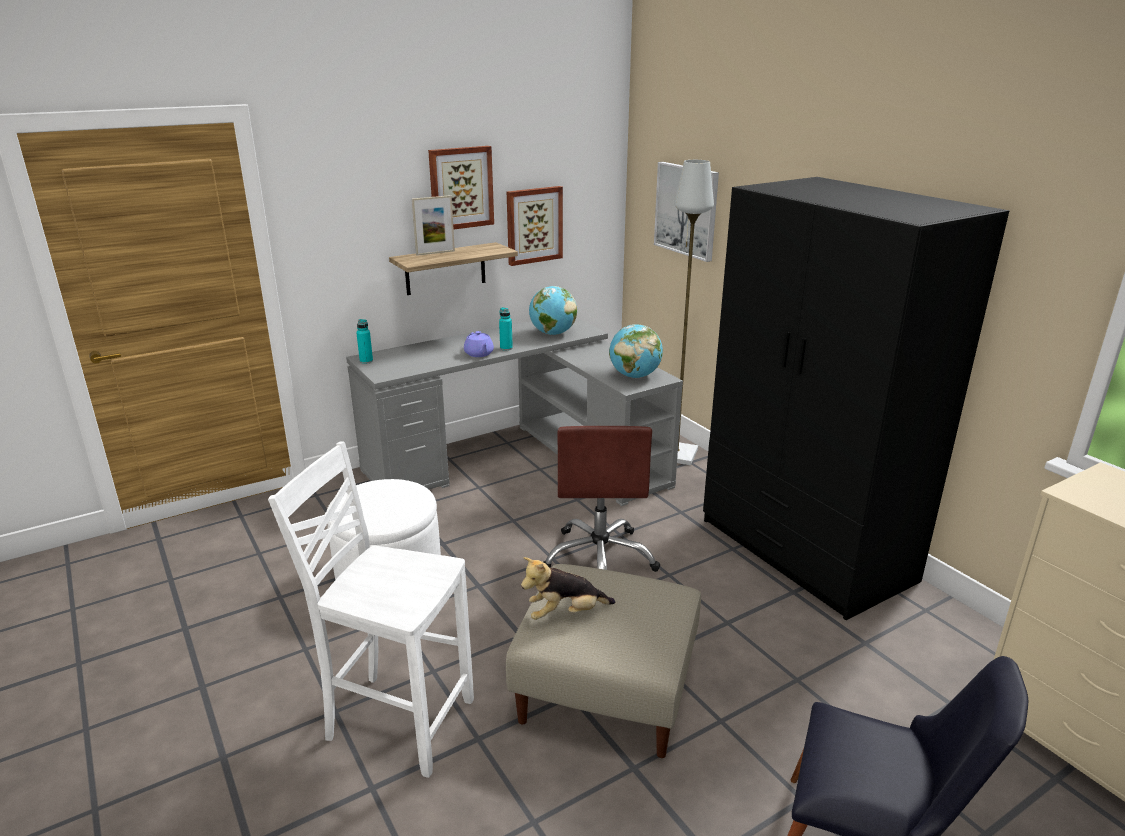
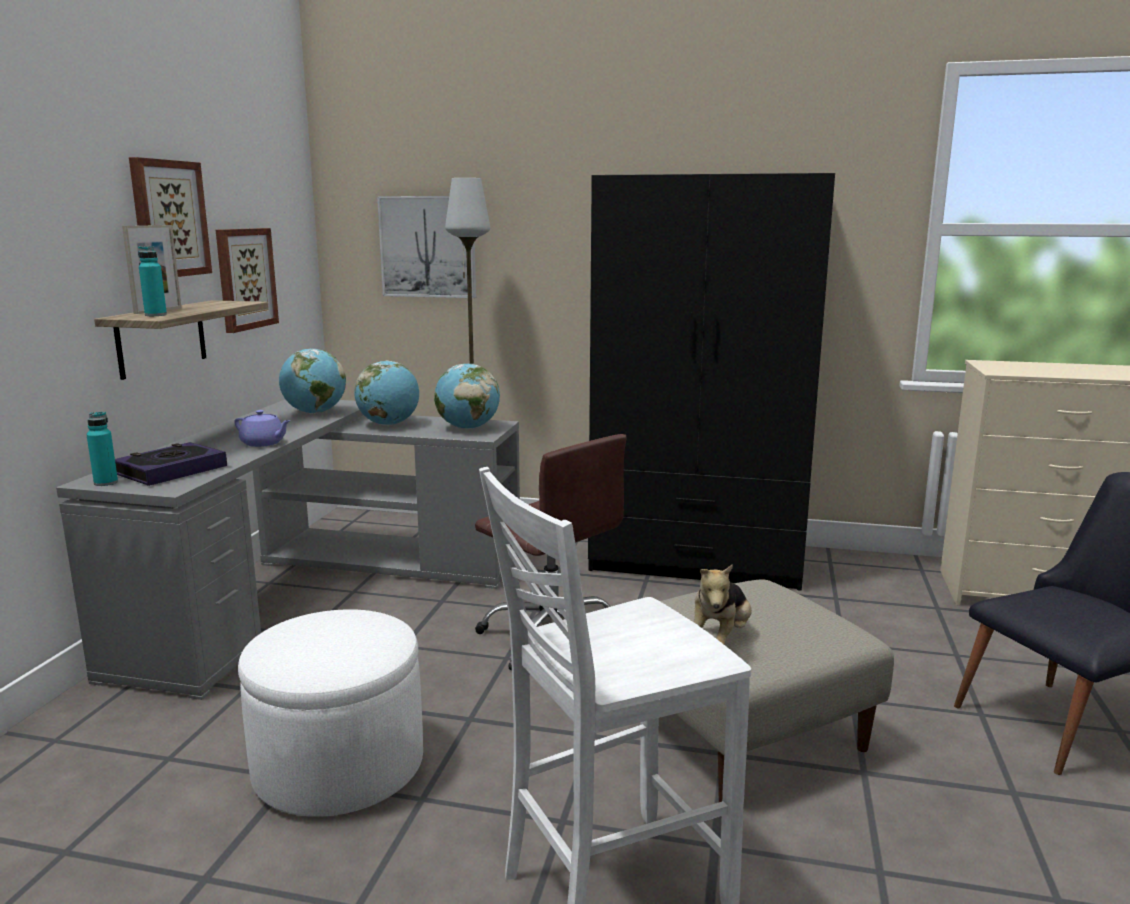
camera: 45 degrees left, 10 degrees down
turquoise bottle [499,307,513,351] -> turquoise bottle moved to [138,246,167,316]
none -> book [115,442,227,486]
none -> globe [354,360,419,426]

